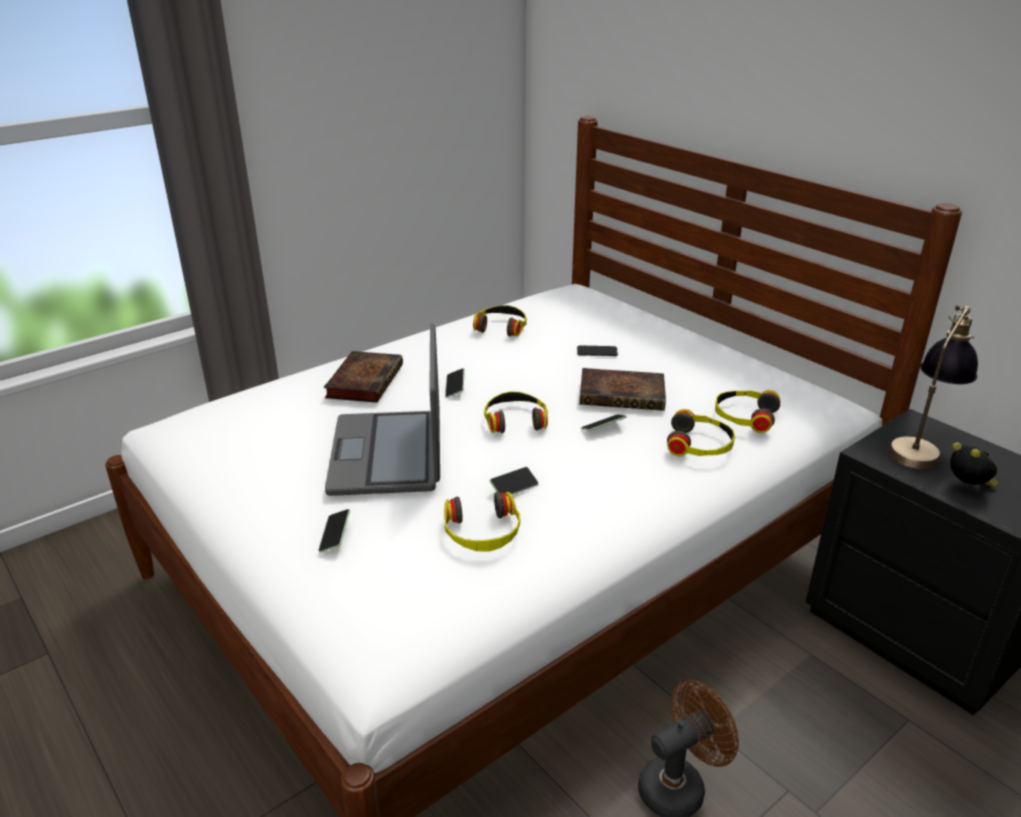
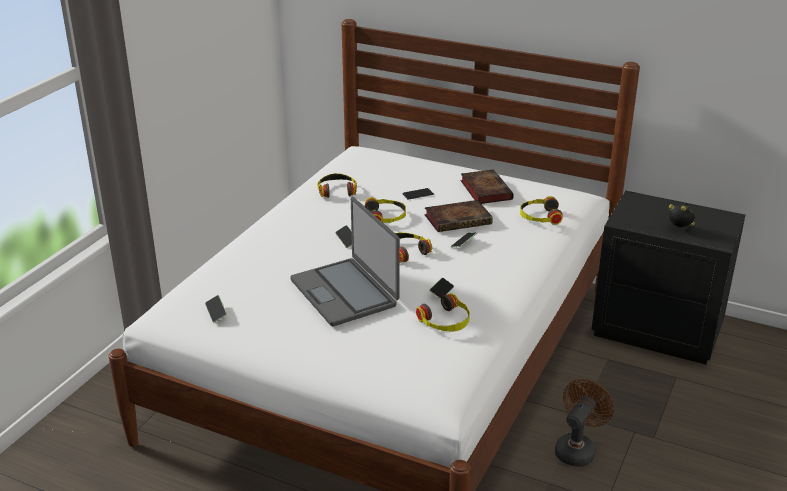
camera: 25 degrees left, 0 degrees up
phone [318,509,350,553] -> phone moved to [205,295,227,323]
book [324,351,403,403] -> book moved to [461,169,513,204]
headphones [667,409,735,456] -> headphones moved to [365,197,406,223]
table lamp [887,305,978,469] -> none

